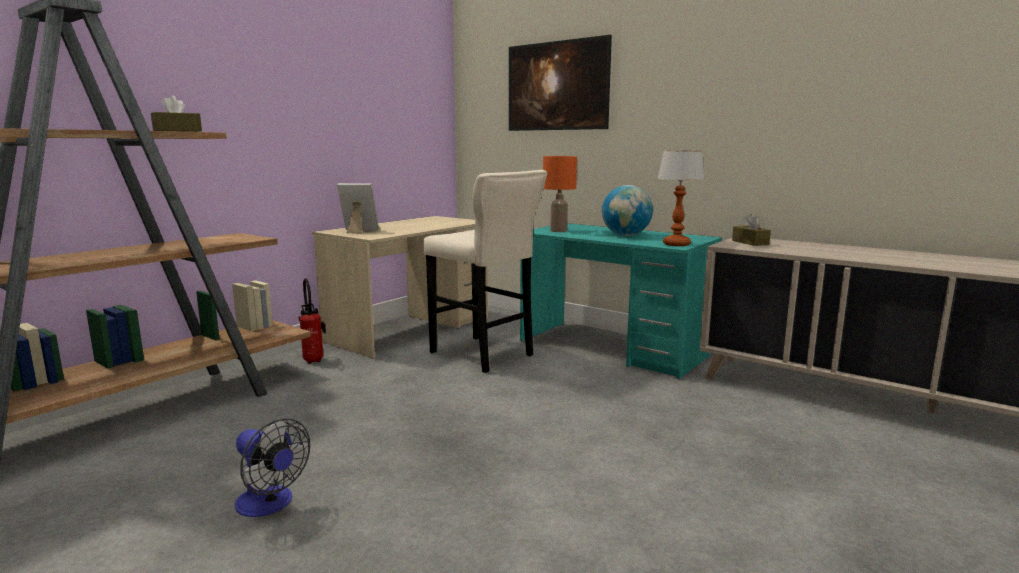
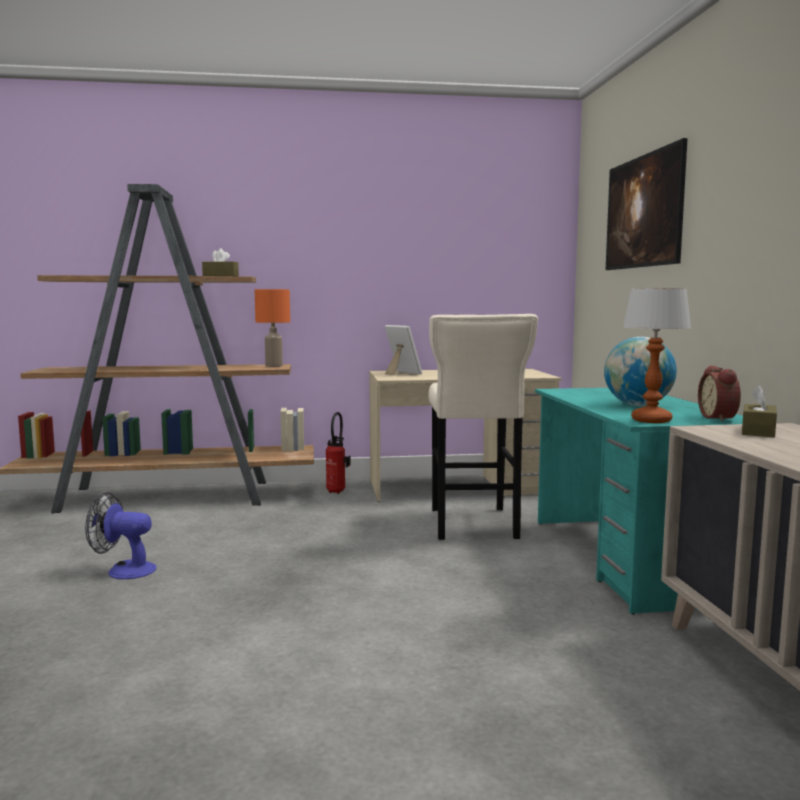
camera: 45 degrees right, 5 degrees down
fan [235,418,310,517] -> fan turned 105 degrees clockwise [85,492,157,579]
orange table lamp [543,156,577,232] -> orange table lamp moved to [255,289,290,367]
none -> alarm clock [698,365,741,422]

